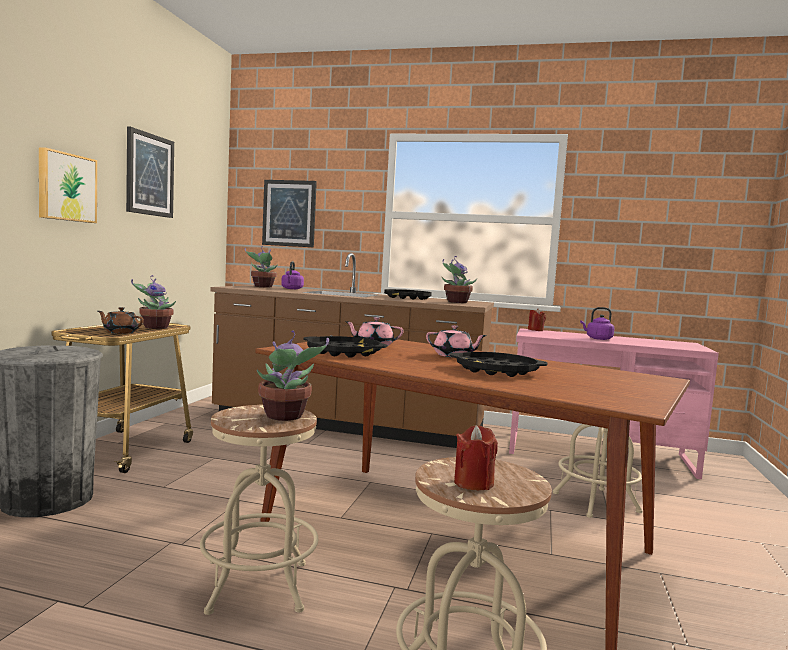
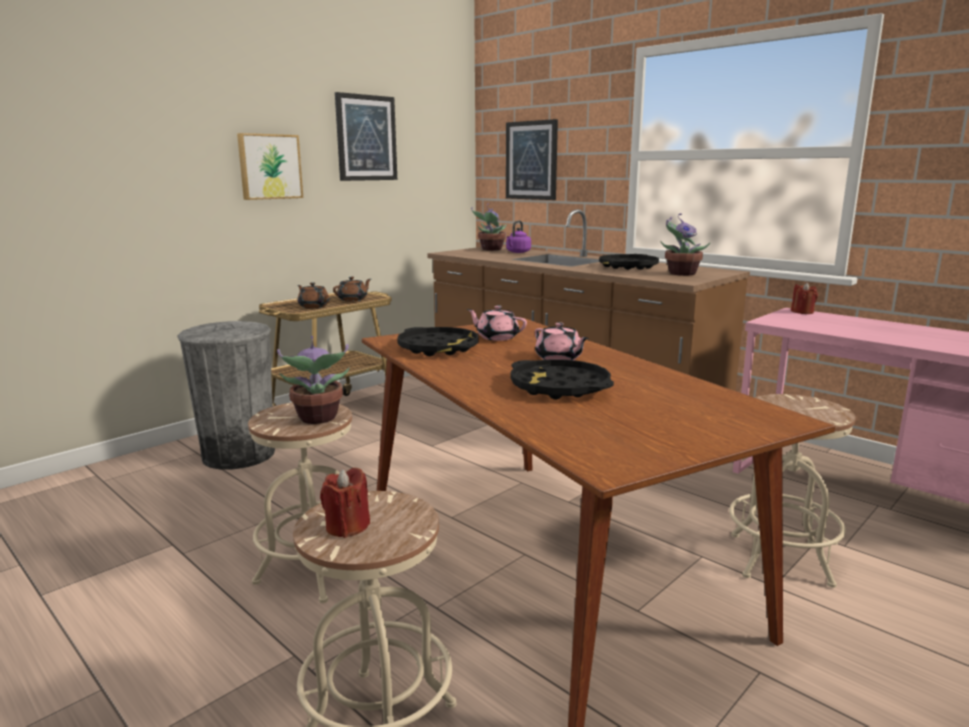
camera: 30 degrees right, 10 degrees up
potted plant [131,275,176,329] -> brown teapot [333,277,371,302]
purple kettle [580,307,614,340] -> none

